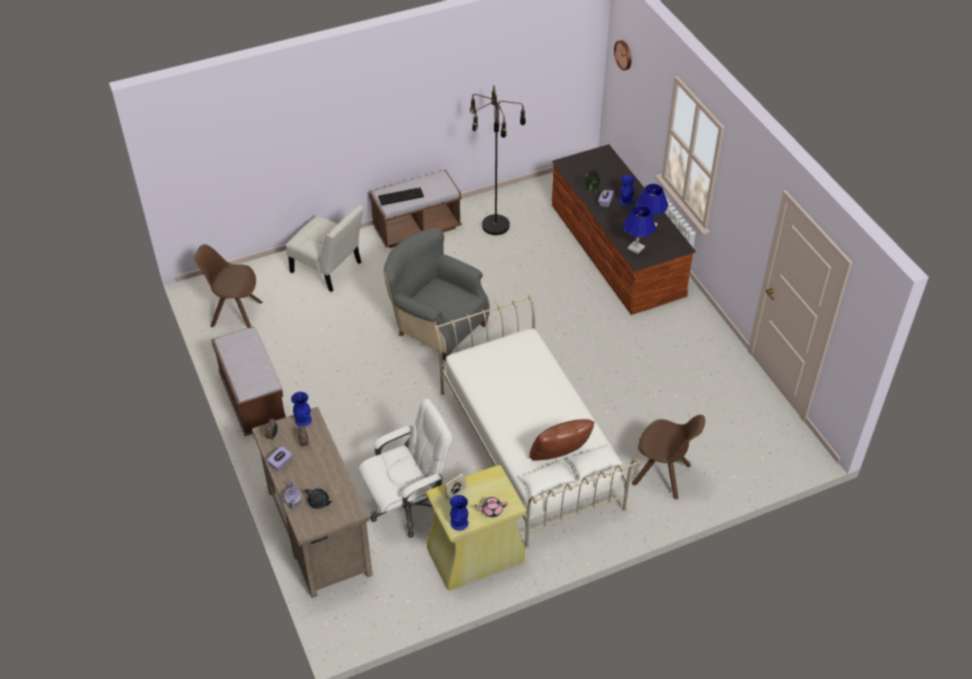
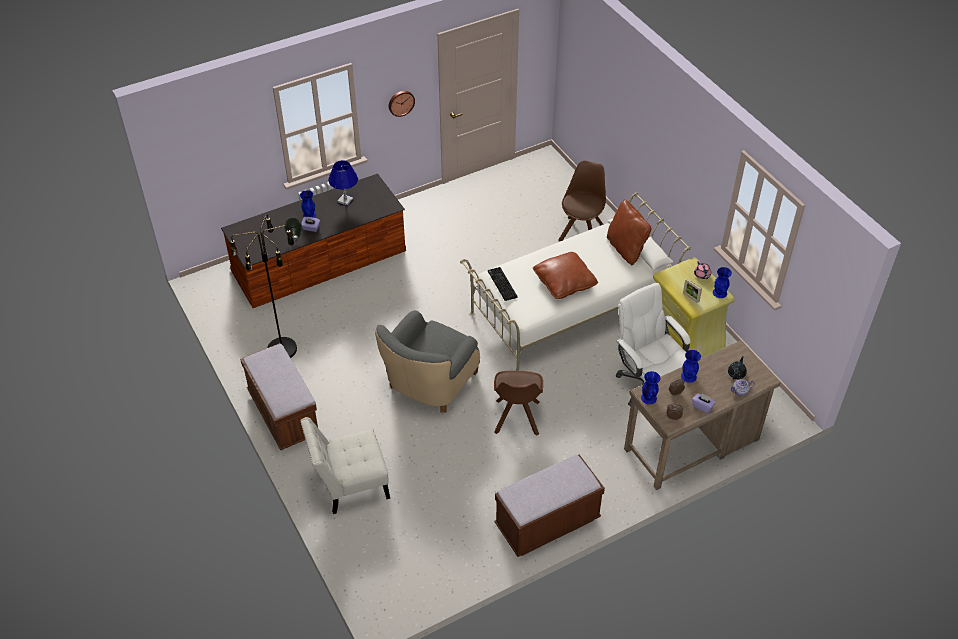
camera: 95 degrees left, 0 degrees up
brown chair [194,244,263,328] -> brown chair moved to [494,371,543,436]
white chair [286,205,364,292] -> white chair turned 135 degrees counterclockwise [300,417,390,514]
keyboard [378,187,424,206] -> keyboard moved to [488,267,518,301]
wall clock [614,40,631,70] -> wall clock moved to [389,91,415,117]
blue table lamp [623,205,656,254] -> none
none -> brown pillow [533,252,598,299]
none -> blue vase [681,350,701,383]

